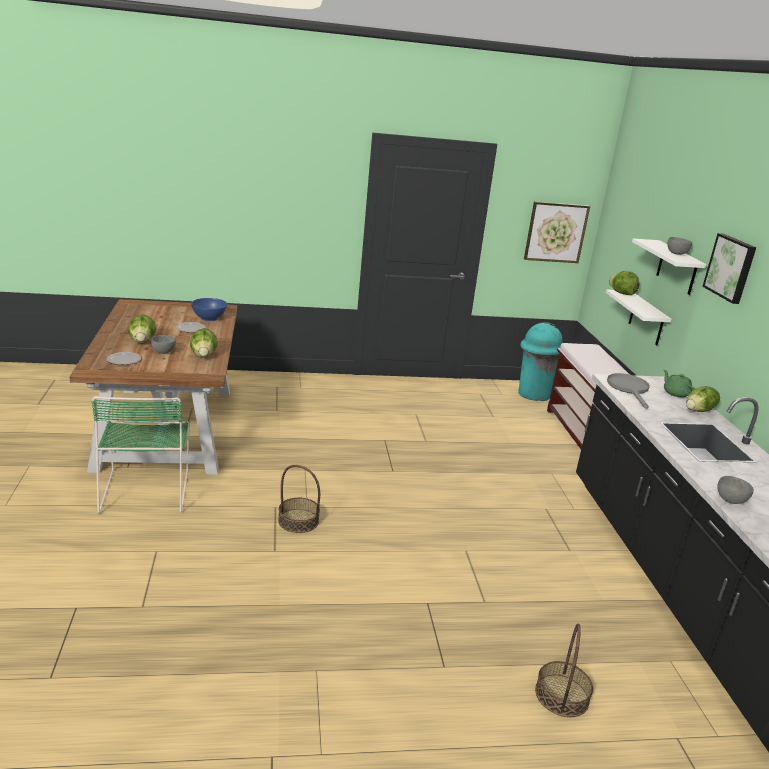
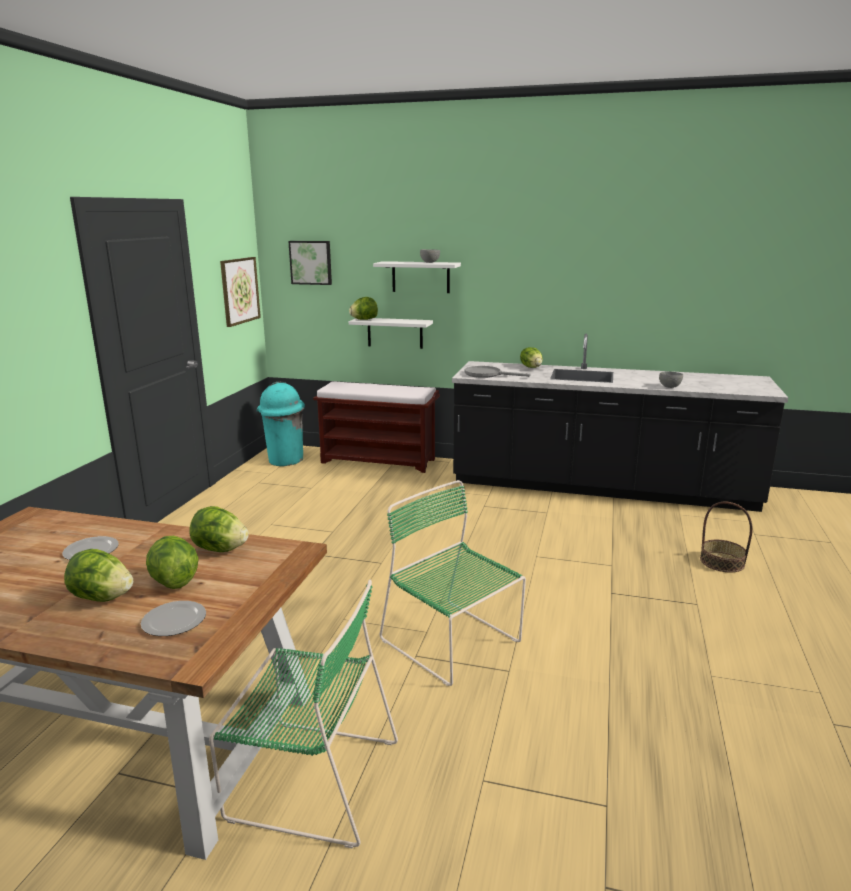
camera: 65 degrees left, 5 degrees down
grey bowl [151,335,176,354] -> lettuce [146,536,199,589]
blue bowl [191,298,227,321] -> none
basket [278,465,320,533] -> green chair [380,480,526,686]
green teapot [664,370,695,397] -> none
picture [702,233,756,304] -> picture moved to [288,241,332,285]

